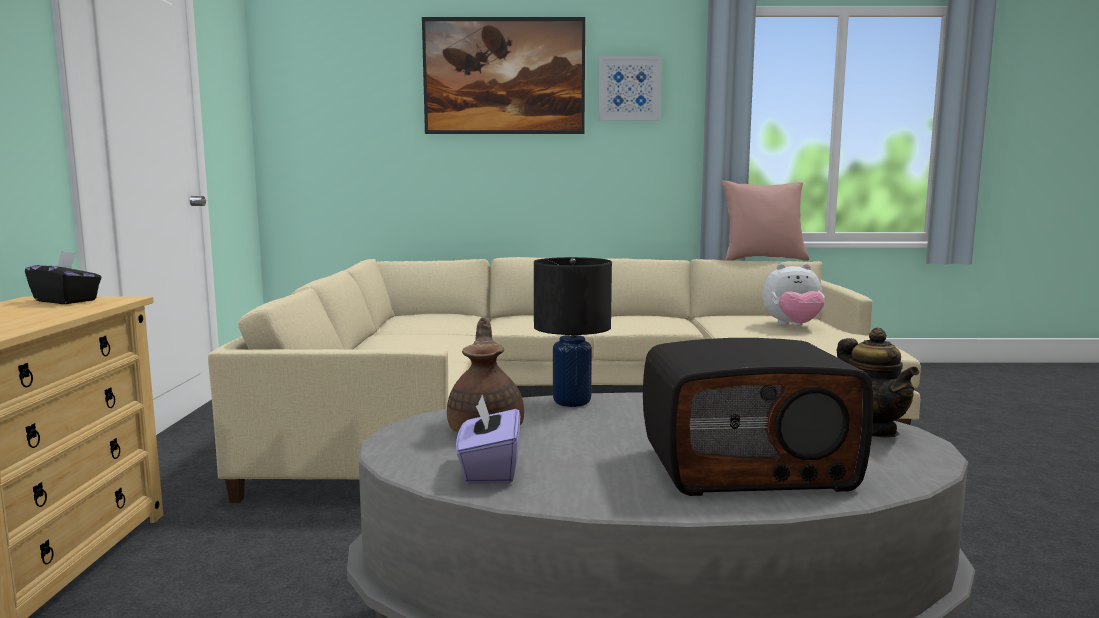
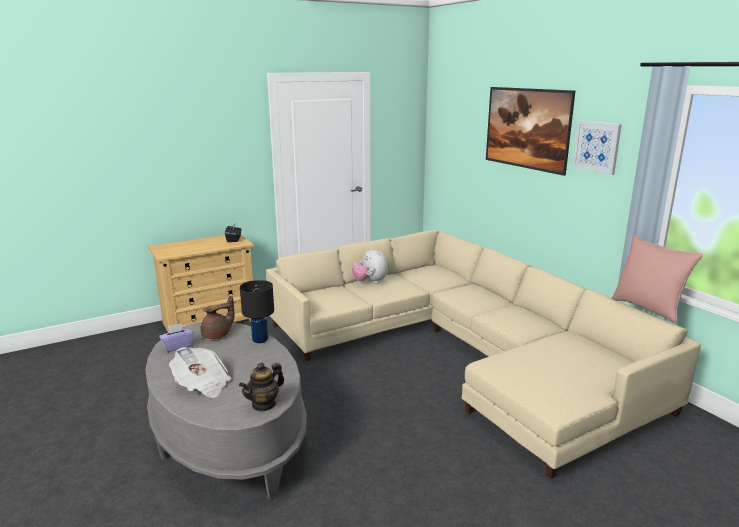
camera: 60 degrees right, 10 degrees up
radio [643,338,873,496] -> newspaper [169,347,231,398]
plush toy [762,264,825,326] -> plush toy moved to [352,248,388,284]

